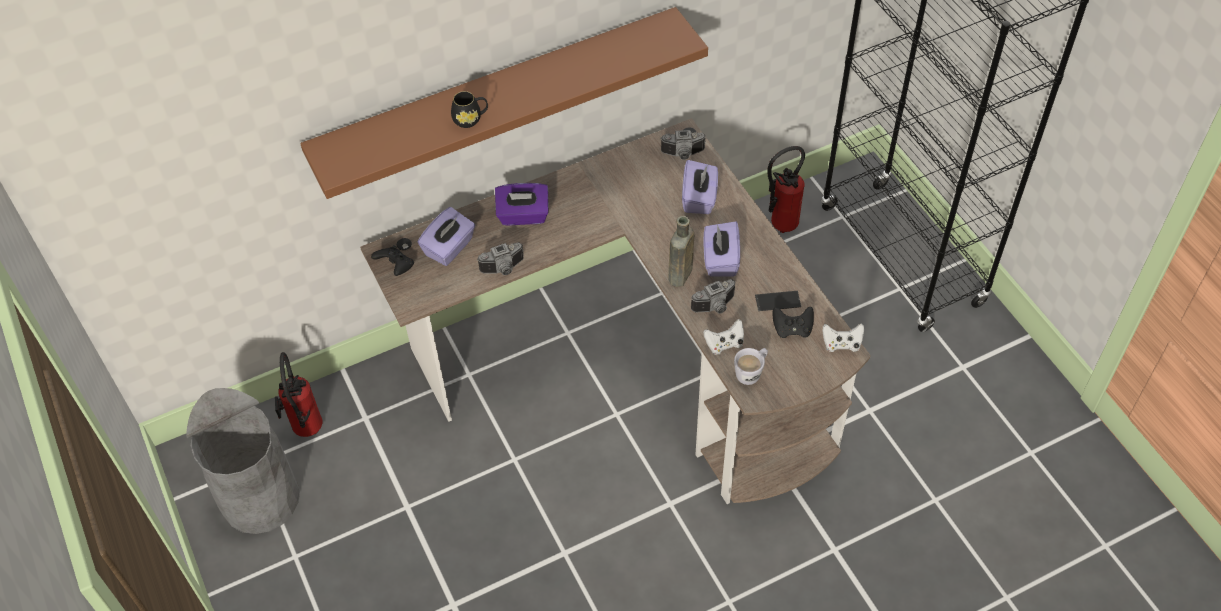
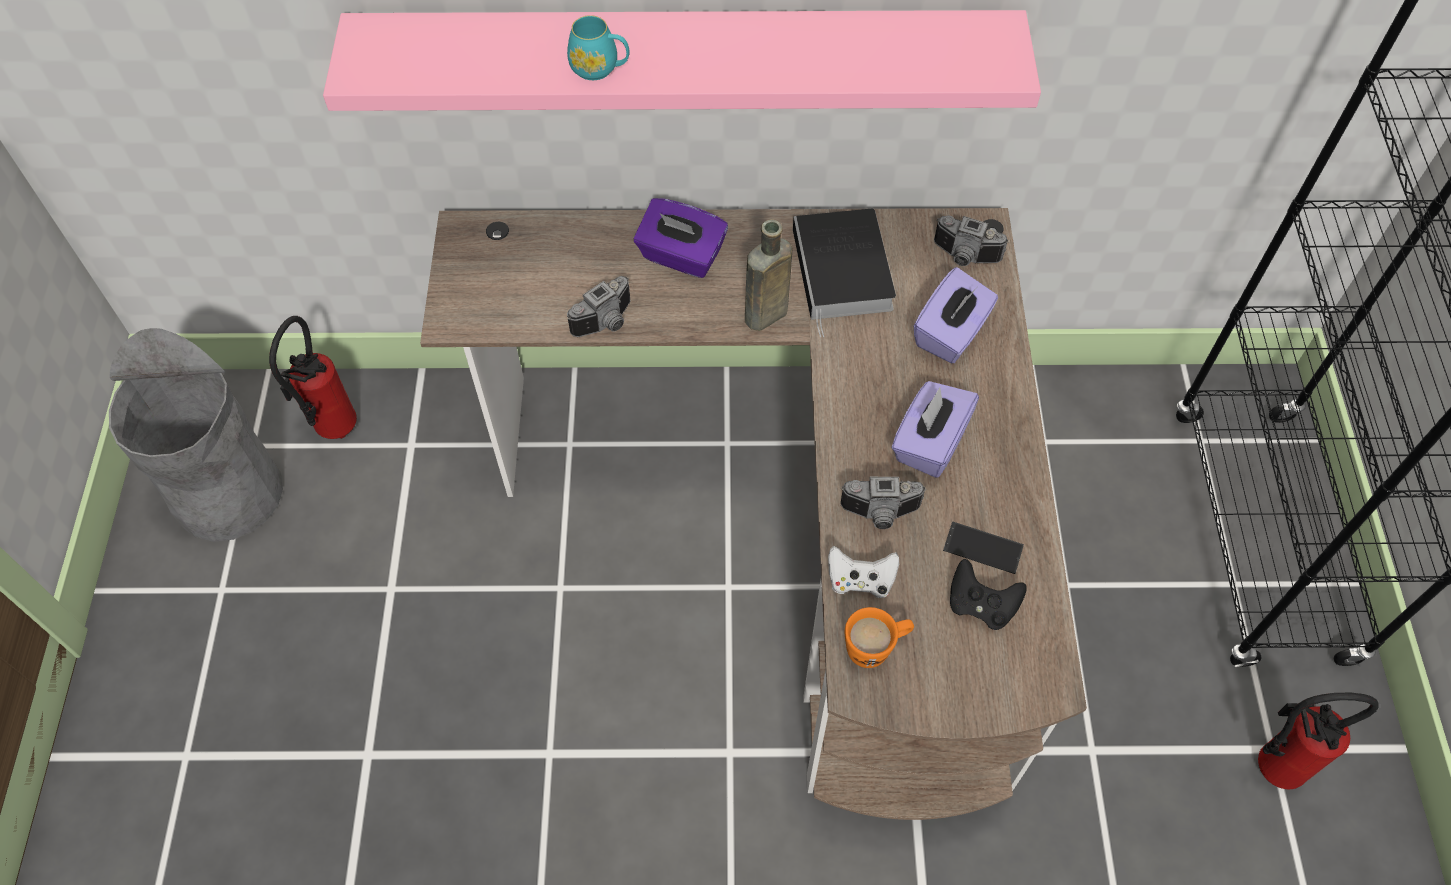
camera: 25 degrees right, 5 degrees up
brown shelf [300,7,708,199] -> pink shelf [323,10,1041,111]
black game controller [371,246,414,276] -> none
purple tissue box [418,207,476,266] -> none
black mug [451,91,488,128] -> turquoise mug [567,15,630,80]
camera [477,242,524,275] -> camera turned 45 degrees counterclockwise [567,276,630,337]
brown bottle [668,216,694,287] -> brown bottle moved to [745,219,792,331]
white mug [734,348,768,385] -> orange mug [845,607,914,668]
fire extinguisher [767,146,805,233] -> fire extinguisher moved to [1258,693,1379,789]
white game controller [822,323,864,352] -> none
none -> book [793,209,896,337]

